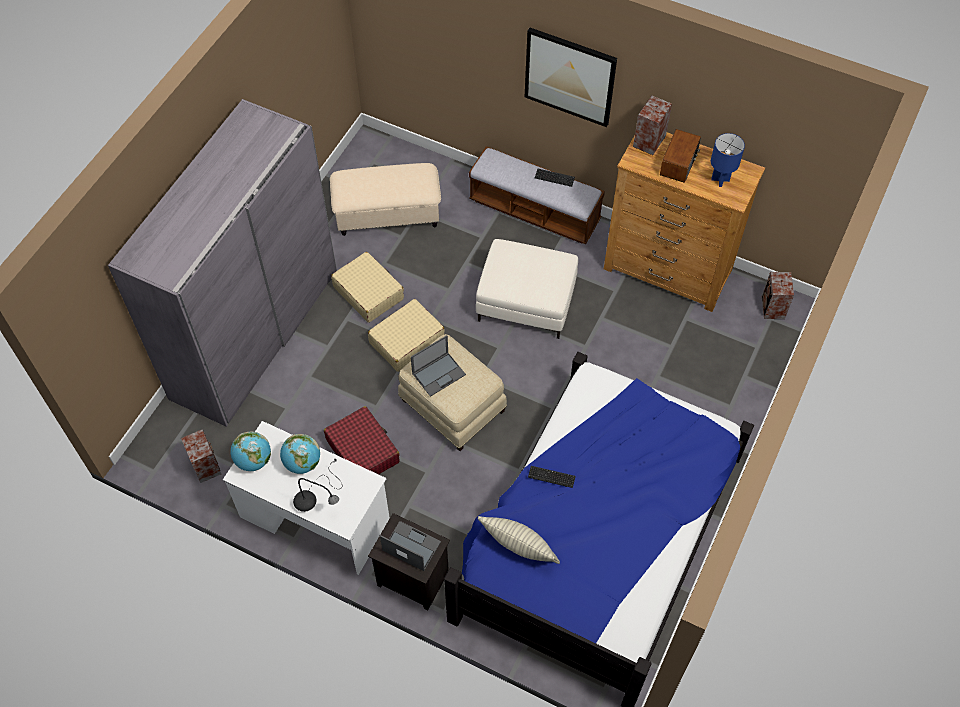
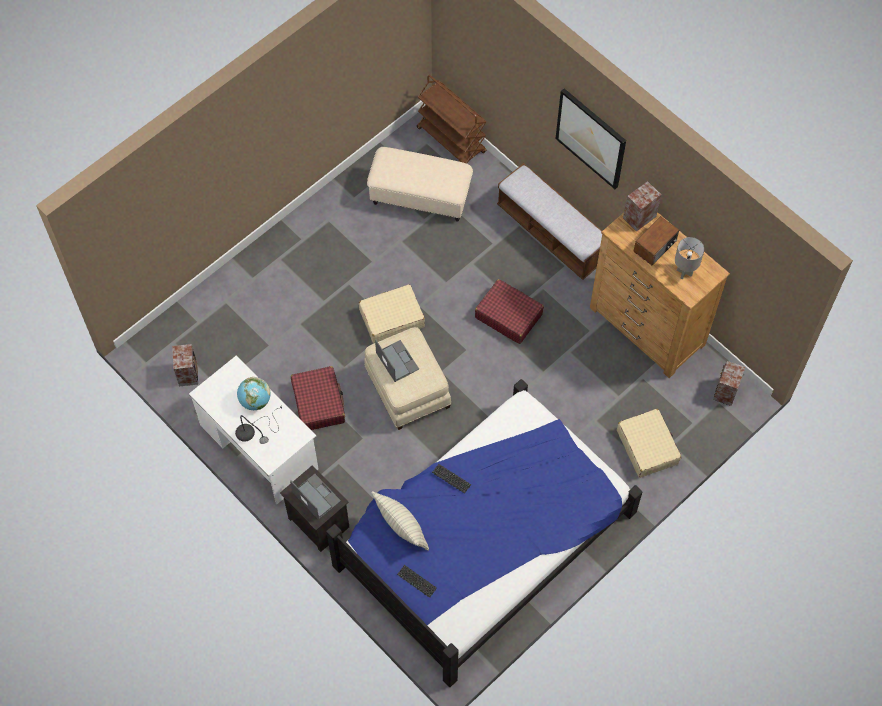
camera: 20 degrees right, 5 degrees up
grey wardrobe [108,99,337,427] -> none
globe [231,432,271,471] -> none
beige suitcase [331,252,404,323] -> beige suitcase moved to [617,409,681,478]
laptop [411,335,466,397] -> laptop turned 105 degrees counterclockwise [375,339,419,382]
white ottoman [476,239,578,339] -> red suitcase [475,279,544,344]
keyboard [535,169,575,187] -> keyboard moved to [397,565,437,598]
blue table lamp [711,133,745,187] -> grey table lamp [675,237,704,279]
none -> brown cart [417,75,486,164]

